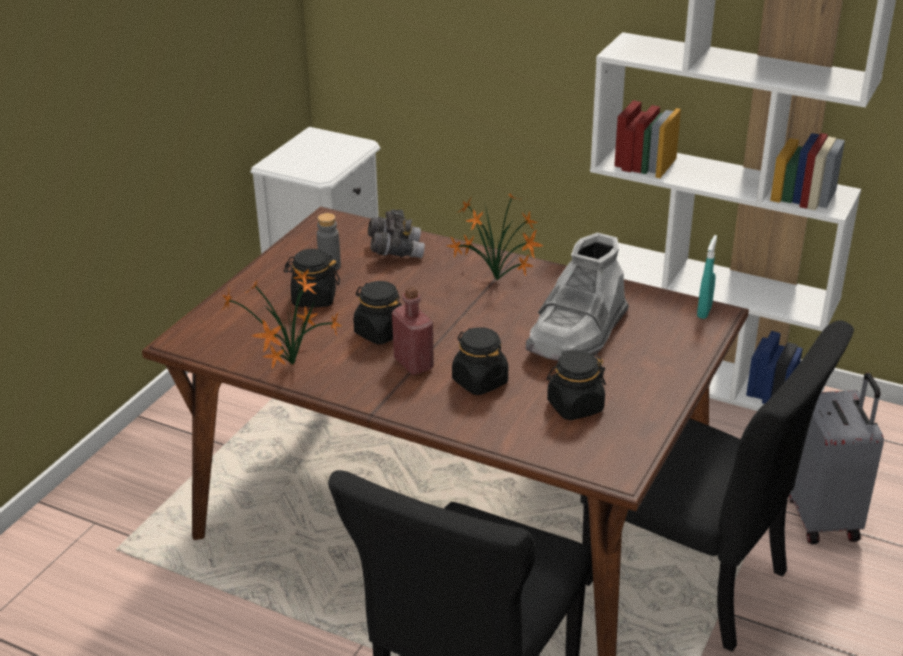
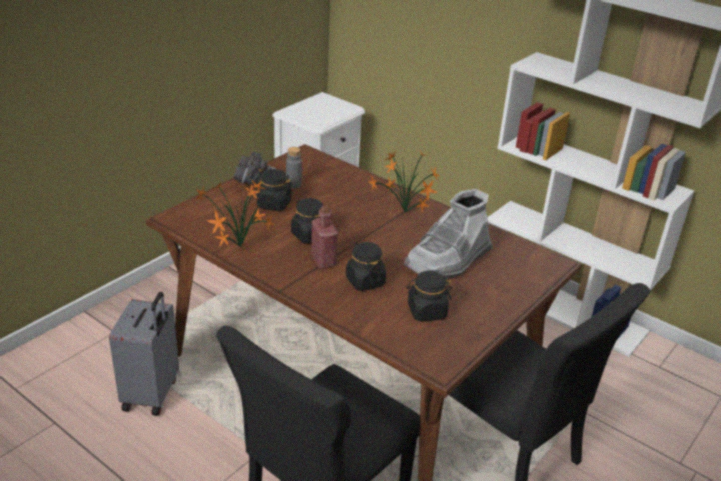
camera: 10 degrees right, 0 degrees up
grey binoculars [368,209,425,258] -> grey binoculars moved to [234,152,276,186]
turquoise spray bottle [697,235,717,319] -> none
grey suitcase [789,373,884,544] -> grey suitcase moved to [109,292,179,416]

